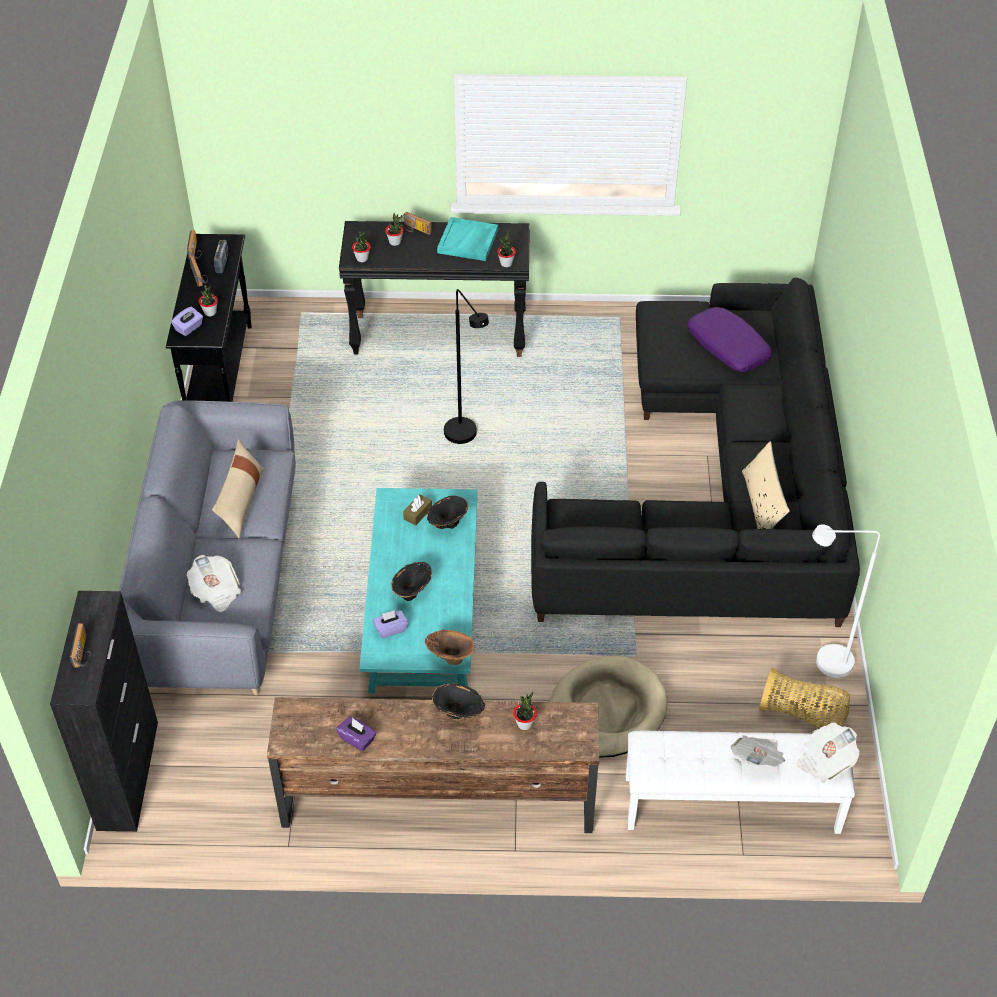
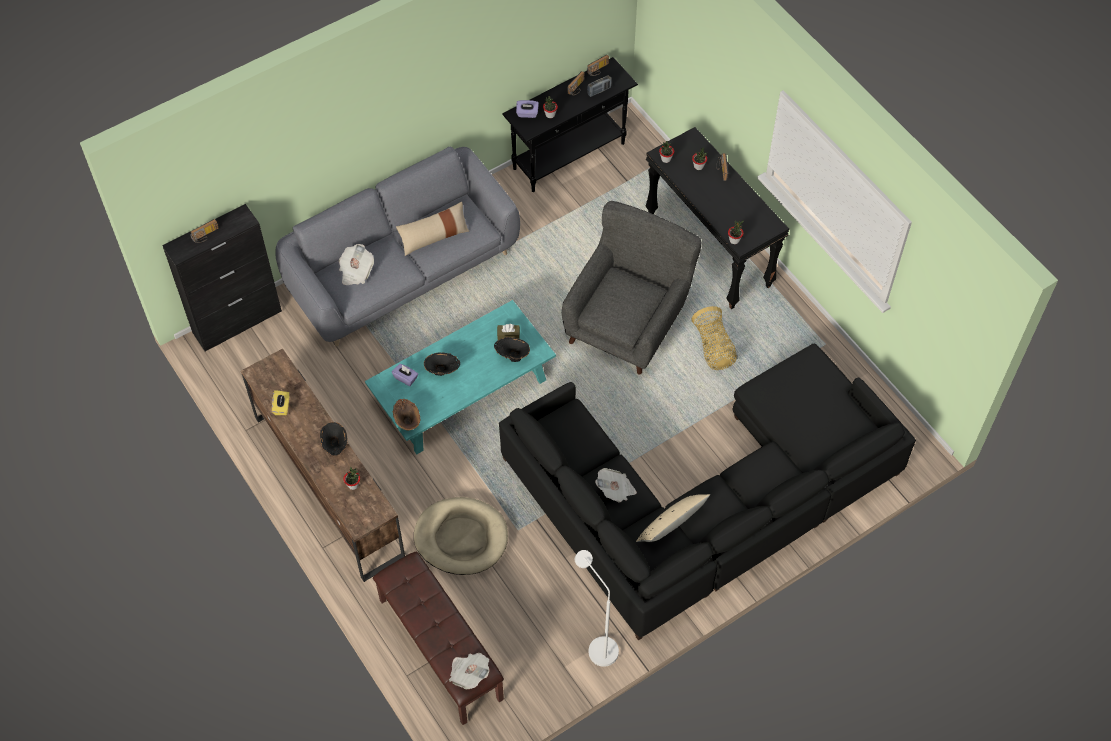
camera: 55 degrees right, 10 degrees up
purple tissue box [336,716,376,751] -> yellow tissue box [272,390,289,415]
turquoise tray [437,217,498,261] -> none
black floor lamp [444,289,489,444] -> grey armchair [562,201,701,375]
white bench [626,731,855,834] -> brown bench [373,552,504,725]
purple pillow [687,307,772,372] -> none
newspaper [731,735,785,766] -> newspaper moved to [595,468,637,503]
basket [759,667,850,728] -> basket moved to [692,306,737,370]

